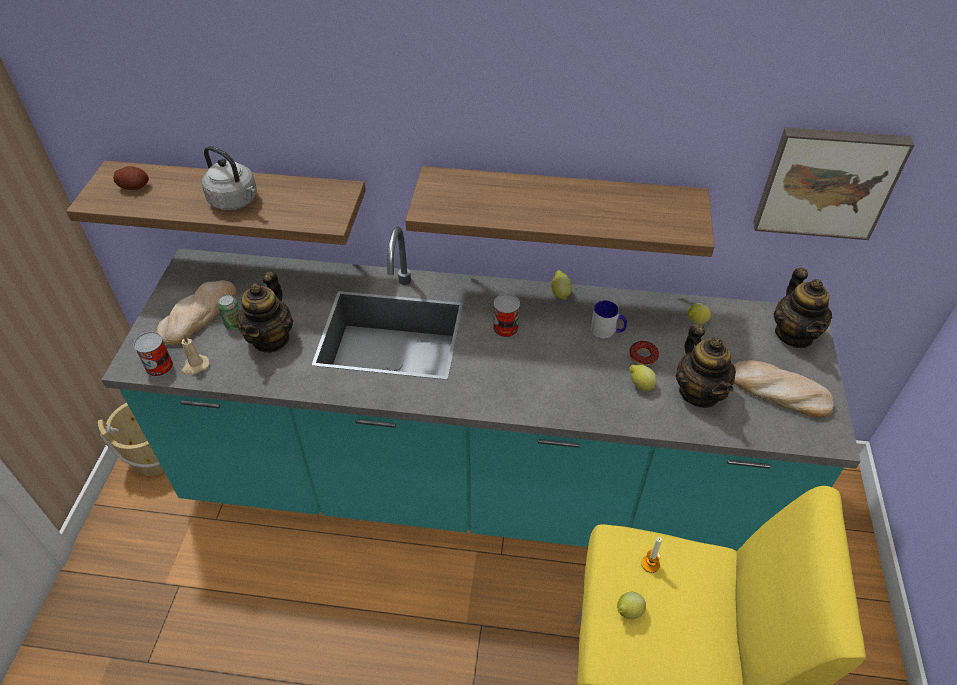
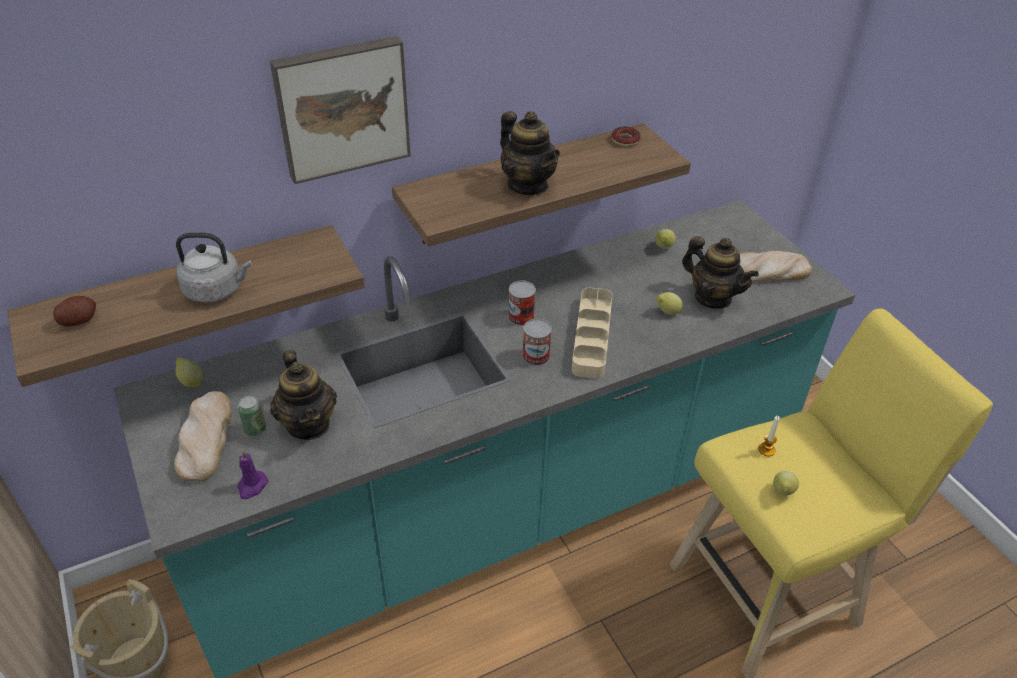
camera: 35 degrees left, 5 degrees down
can [134,332,173,377] -> can moved to [522,319,552,366]
beige candle [181,334,210,375] -> purple candle [237,450,268,499]
lemon [551,270,572,300] -> lemon moved to [175,357,203,387]
mug [591,300,627,339] -> none
donut [629,341,659,366] -> donut moved to [612,127,641,147]
picture [753,127,914,240] -> picture moved to [270,36,411,184]
teapot [774,268,832,348] -> teapot moved to [500,111,560,195]
none -> beige tray [571,287,613,379]

